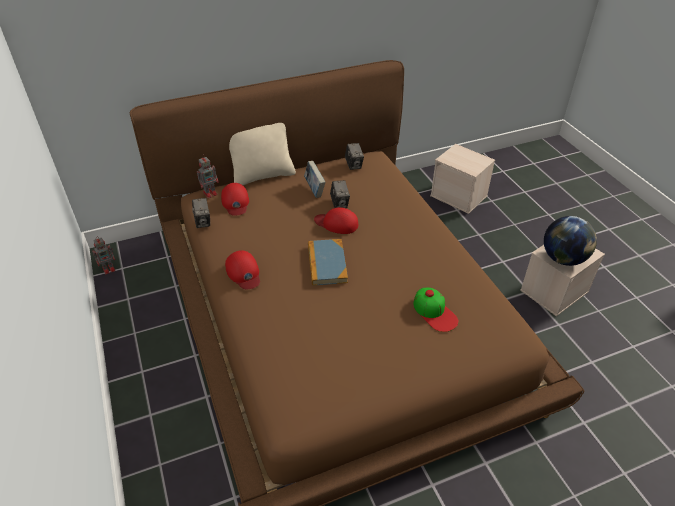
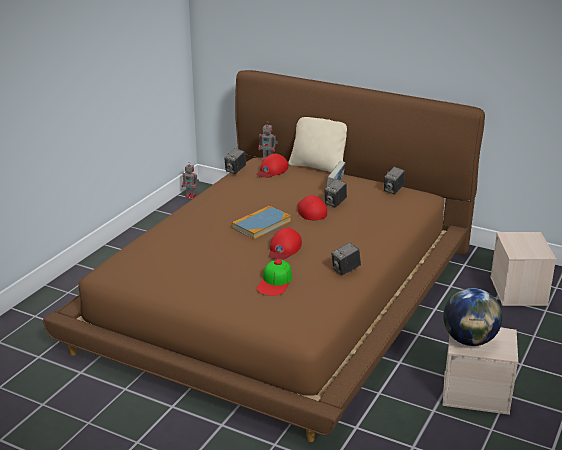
camera: 50 degrees right, 15 degrees down
red cap [225,250,260,289] -> red cap moved to [269,228,302,260]
none -> camera [331,242,361,275]

